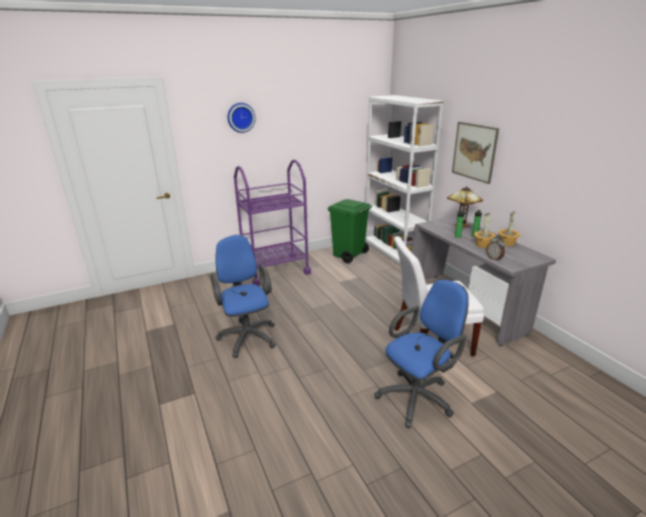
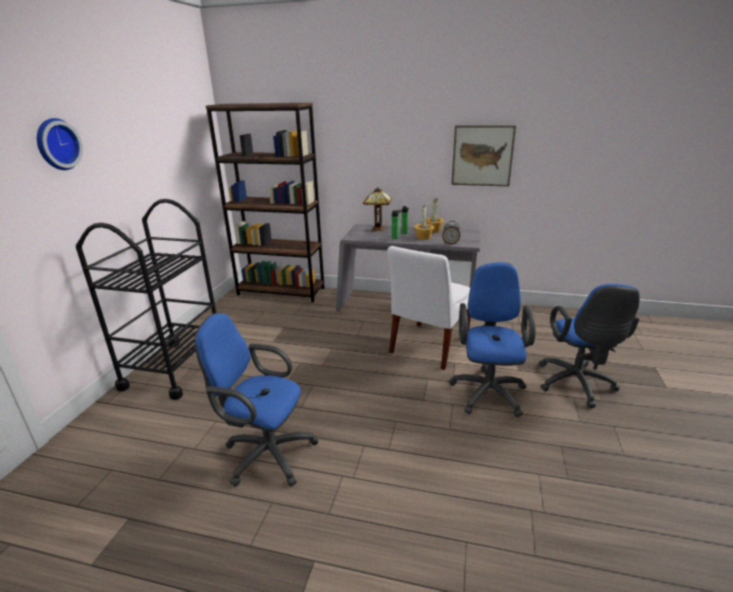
camera: 50 degrees left, 0 degrees up
purple cart [234,160,311,286] -> black cart [76,199,216,400]
green trash can [328,199,372,263] -> none
white bookcase [365,95,444,264] -> brown bookcase [206,103,325,302]
picture [452,122,499,184] -> picture moved to [451,126,516,186]
none -> blue office chair [539,284,640,408]

